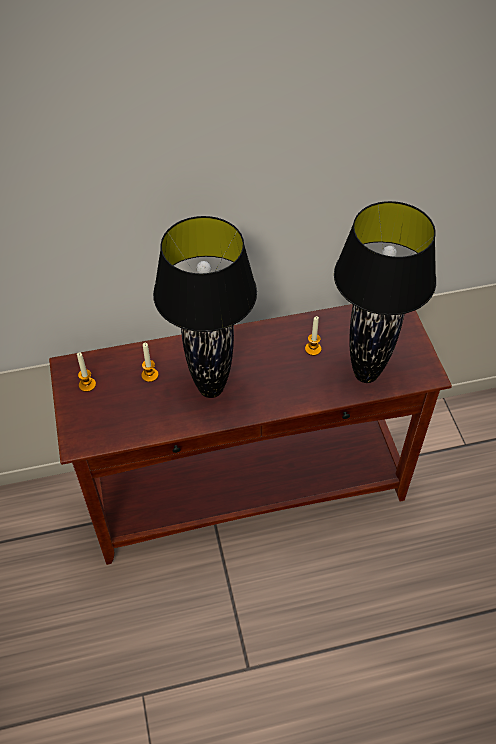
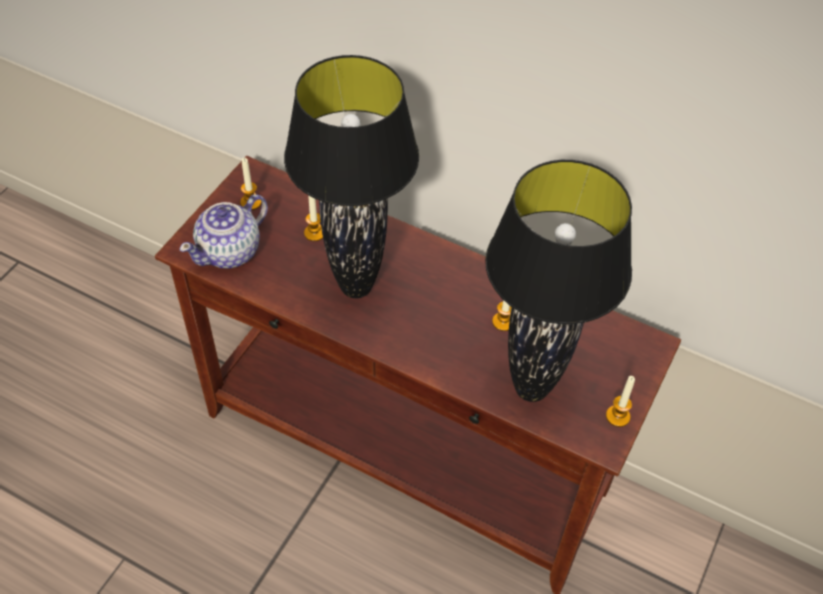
camera: 40 degrees right, 0 degrees up
none -> teapot [180,194,268,268]
none -> candle [606,376,635,427]

